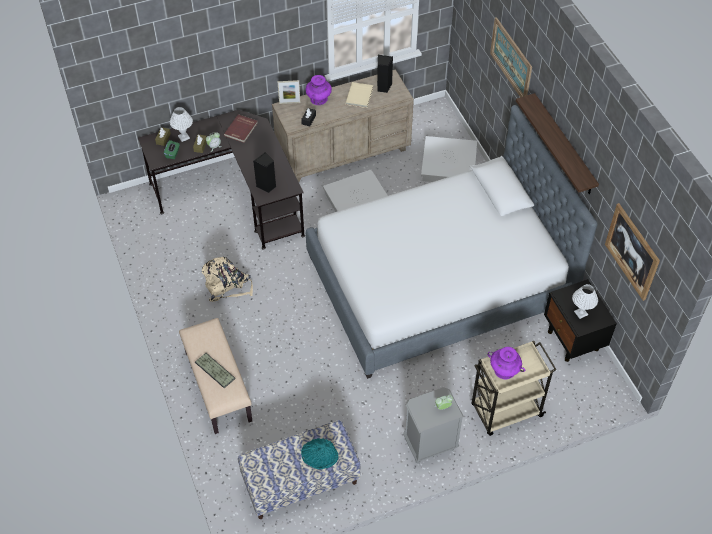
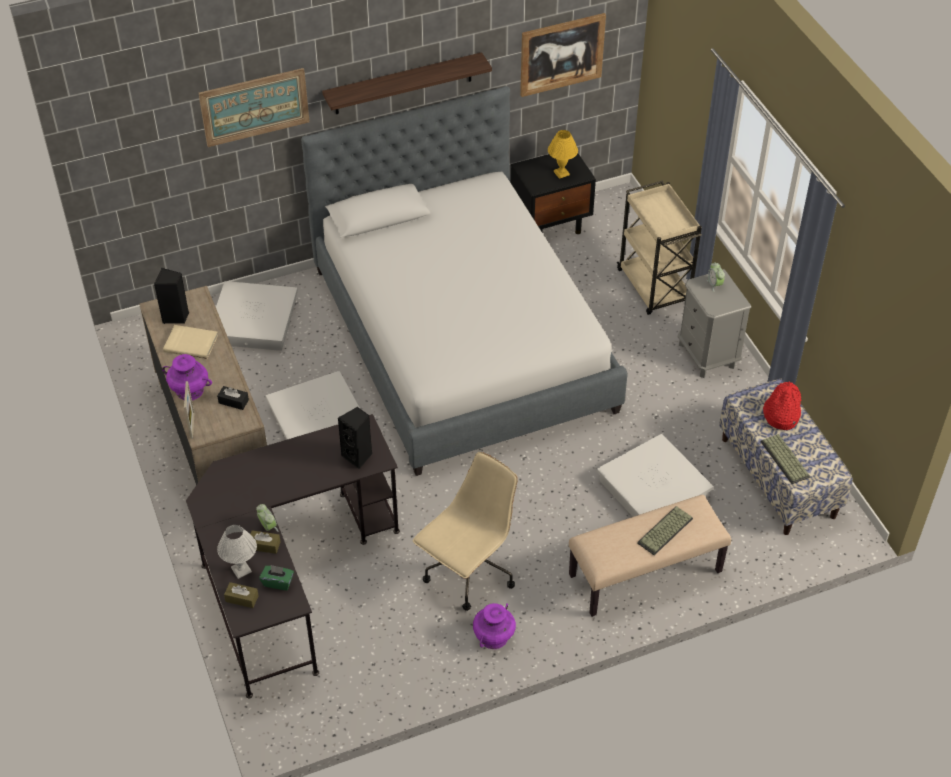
camera: 90 degrees left, 5 degrees down
beige backpack [202,257,253,302] -> beige office chair [413,452,518,611]
red book [224,114,258,143] -> none
turquoise hat [301,438,338,469] -> red hat [763,382,801,430]
purple vase [487,347,525,379] -> purple vase moved to [473,603,516,649]
white table lamp [572,284,598,319] -> yellow table lamp [548,130,578,179]
none -> white storage box [597,434,713,517]
none -> keyboard [761,434,810,484]

